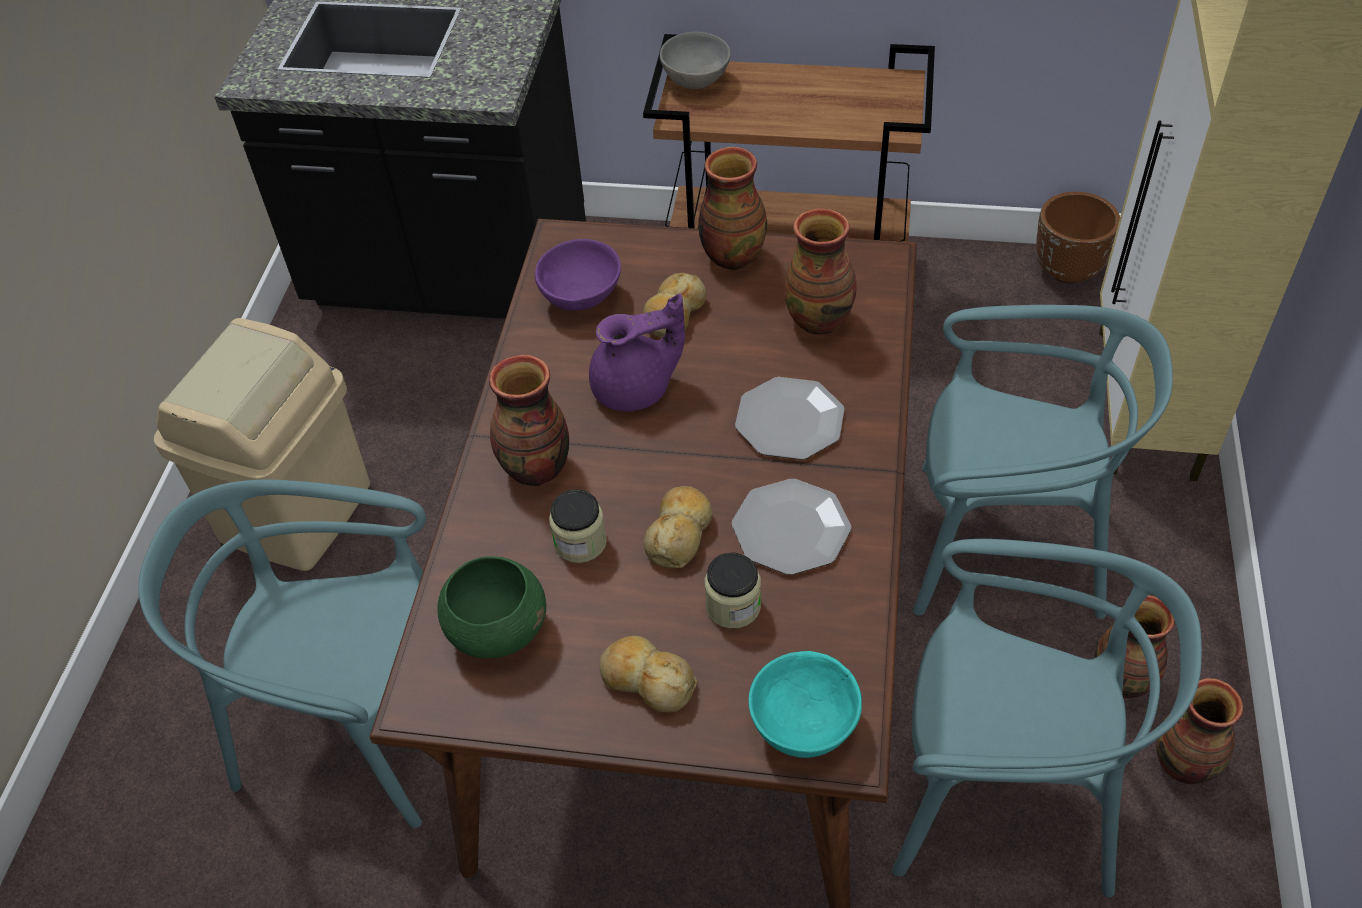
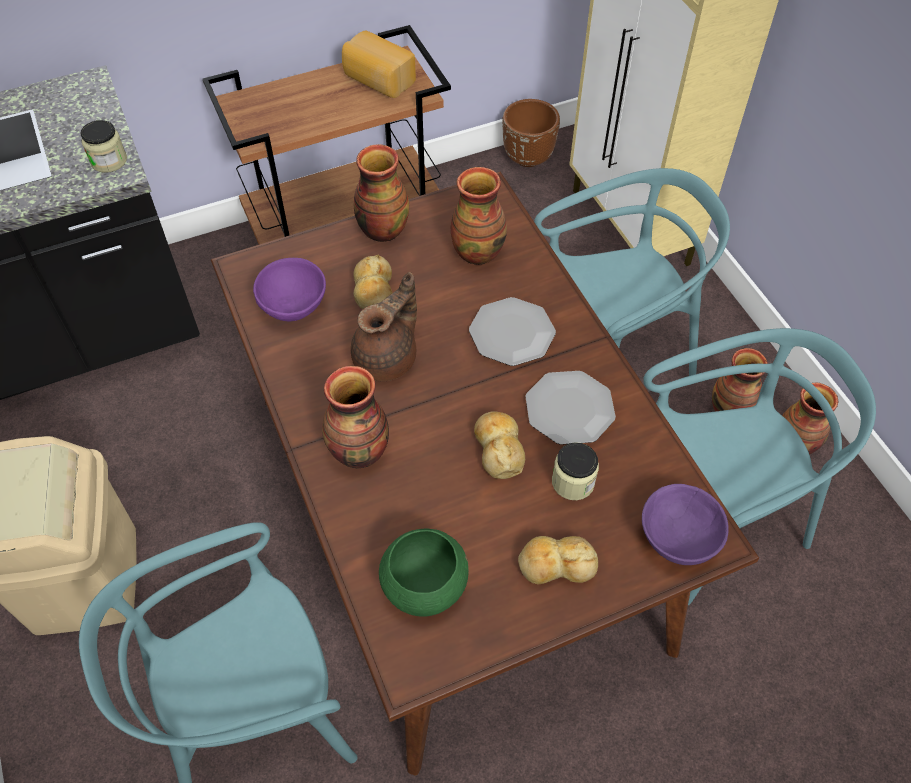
camera: 35 degrees left, 5 degrees up
jar [549,489,607,563] -> jar moved to [80,120,127,173]
purple teapot [589,293,685,411] -> brown teapot [351,272,417,381]
grey bowl [660,32,731,89] -> none
turquoise bowl [748,651,862,758] -> purple bowl [642,484,729,565]
none -> bread [342,30,416,98]

